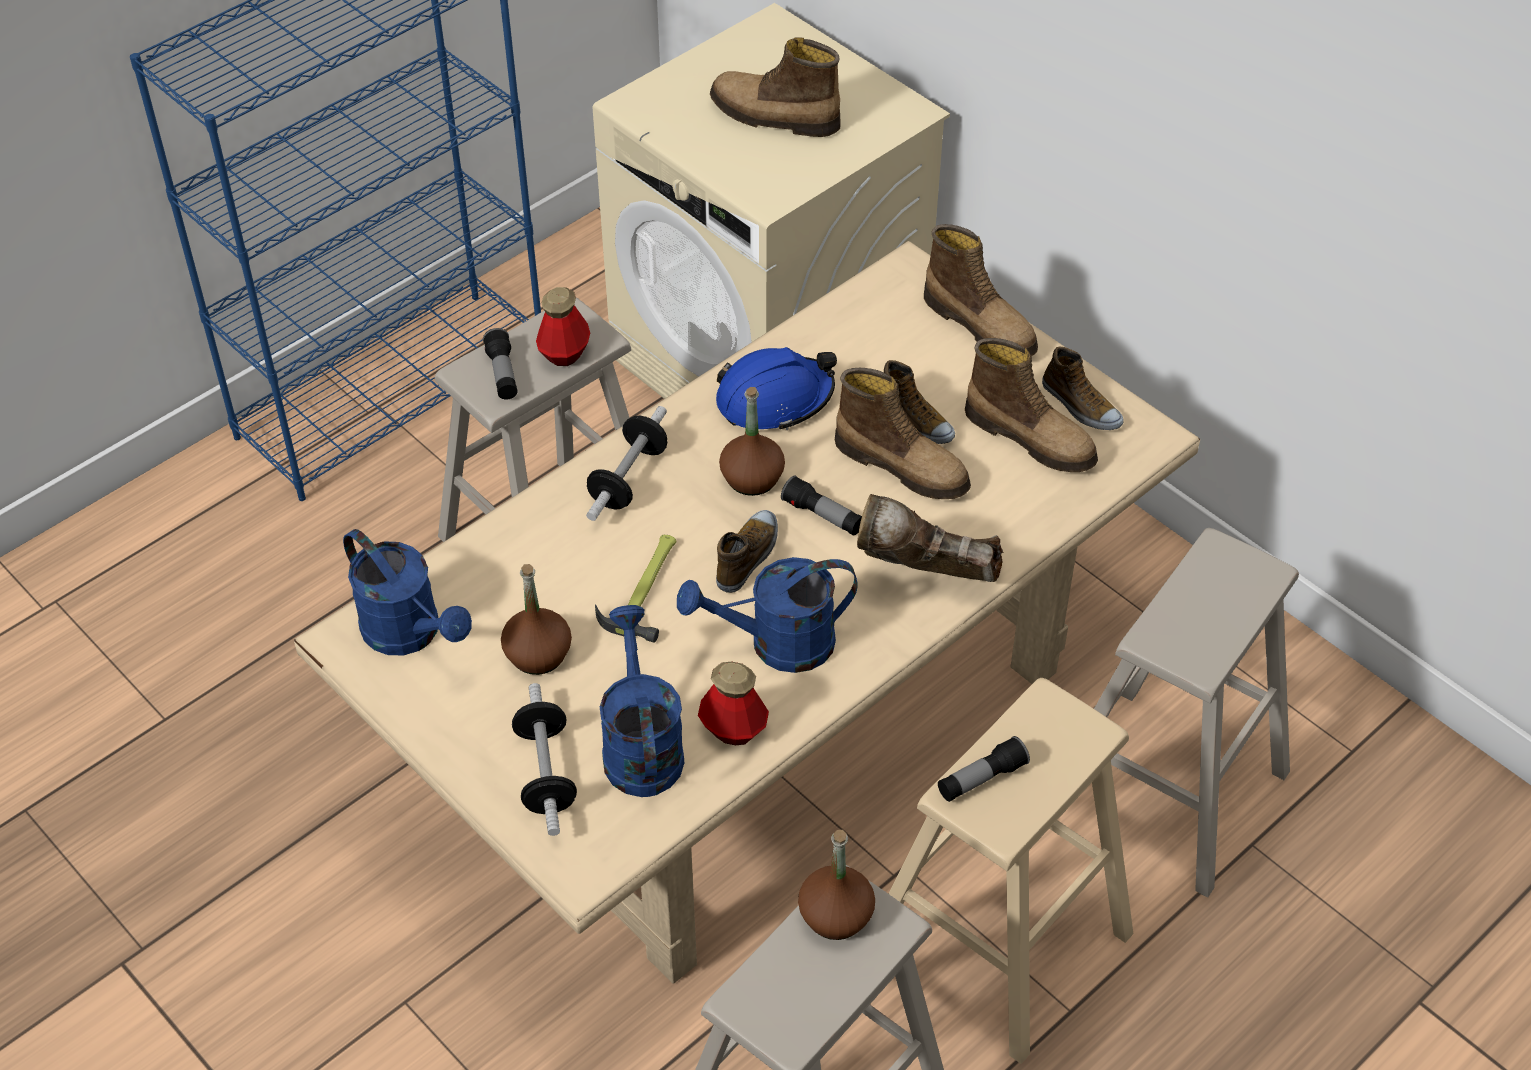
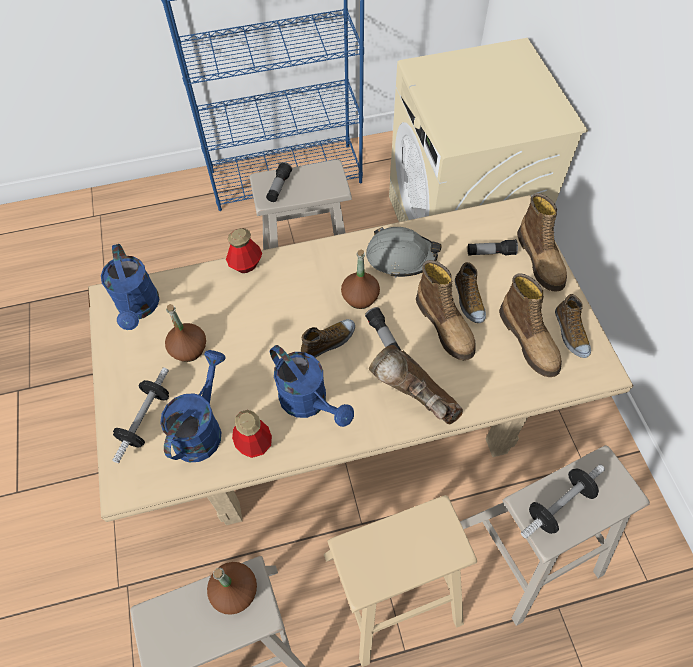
camera: 30 degrees right, 10 degrees up
bottle [536,287,590,366] -> bottle moved to [226,228,262,273]
dumbbell [586,406,667,521] -> dumbbell moved to [521,464,605,539]
hammer [595,535,677,643] -> none
blue watering can [677,557,858,673] -> blue watering can turned 150 degrees counterclockwise [270,345,354,427]
boot [710,37,841,137] -> none
blue hard hat [716,347,837,430] -> grey hard hat [366,227,442,278]
flashlight [938,736,1030,802] -> flashlight moved to [467,239,518,256]

